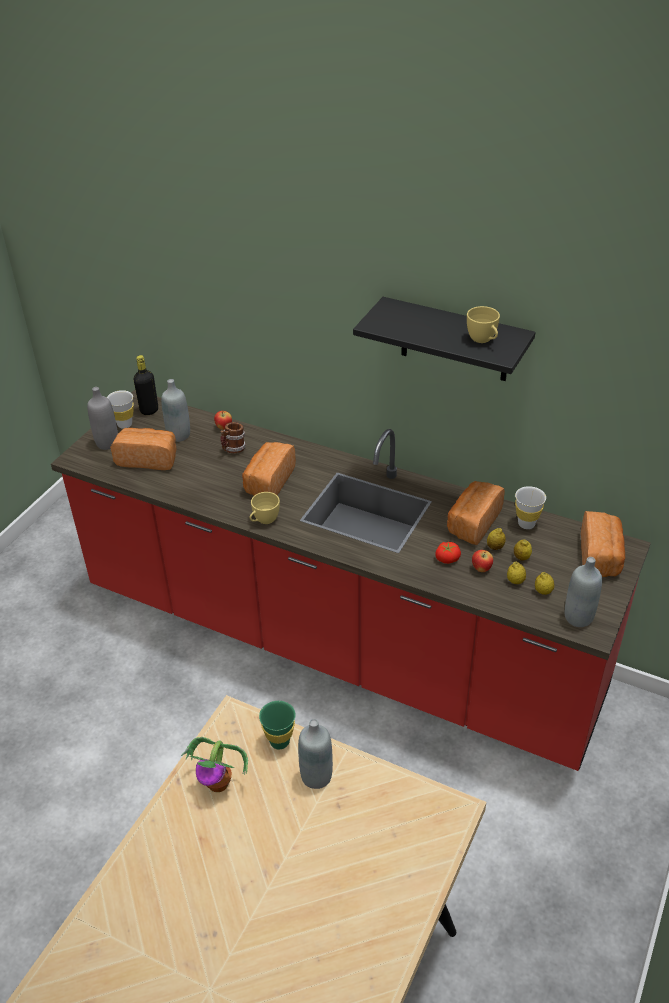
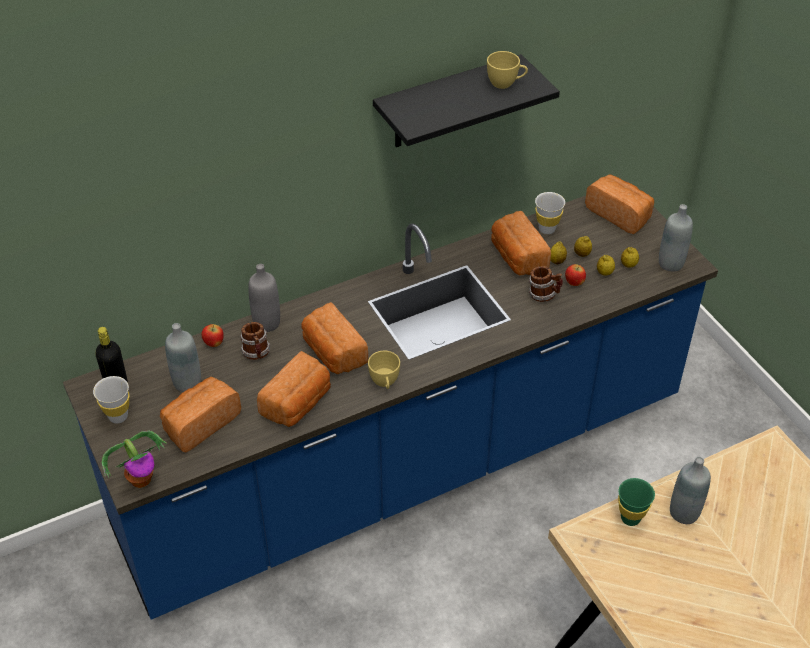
camera: 55 degrees left, 5 degrees up
red counter [51,390,651,771] -> blue counter [63,181,718,620]
grey bottle [87,387,118,450] -> grey bottle moved to [248,264,280,332]
potted plant [181,737,248,792] -> potted plant moved to [102,431,167,488]
tomato [435,542,461,564] -> mug [529,266,563,302]
none -> bread [257,351,331,427]

